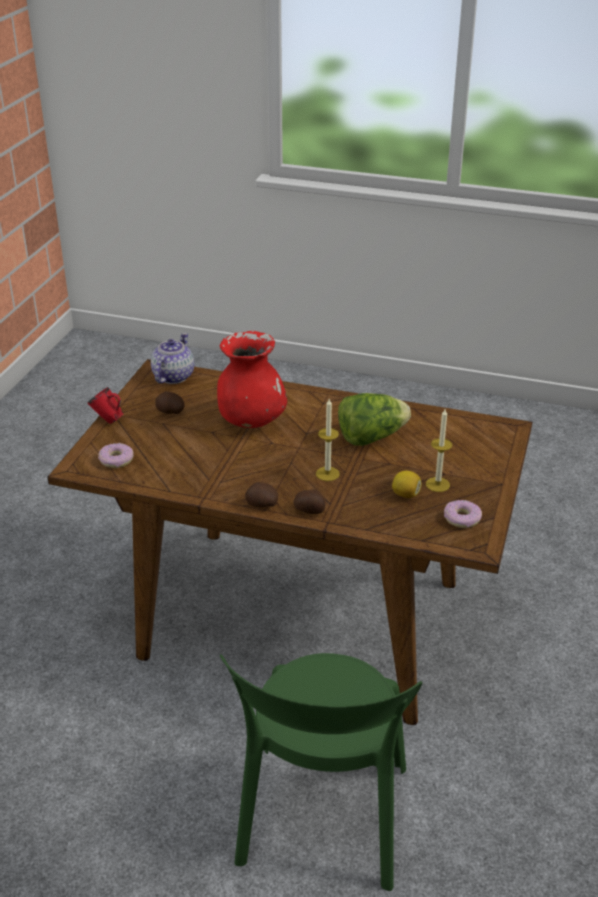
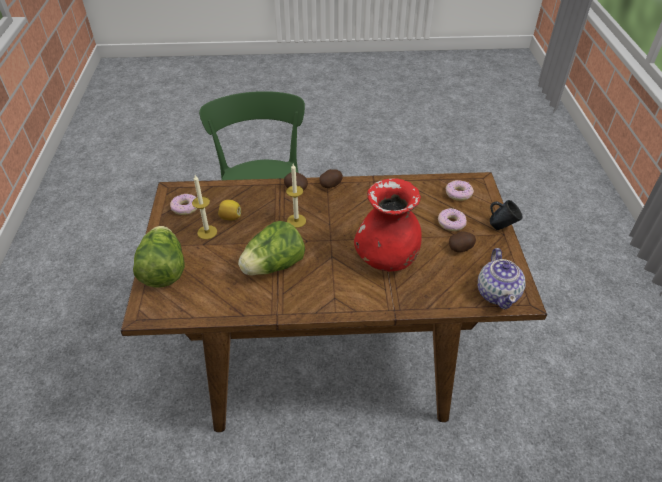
camera: 160 degrees right, 10 degrees up
red mug [88,387,123,424] -> blue mug [490,200,523,230]
none -> lettuce [133,226,185,287]
none -> donut [438,208,467,231]

